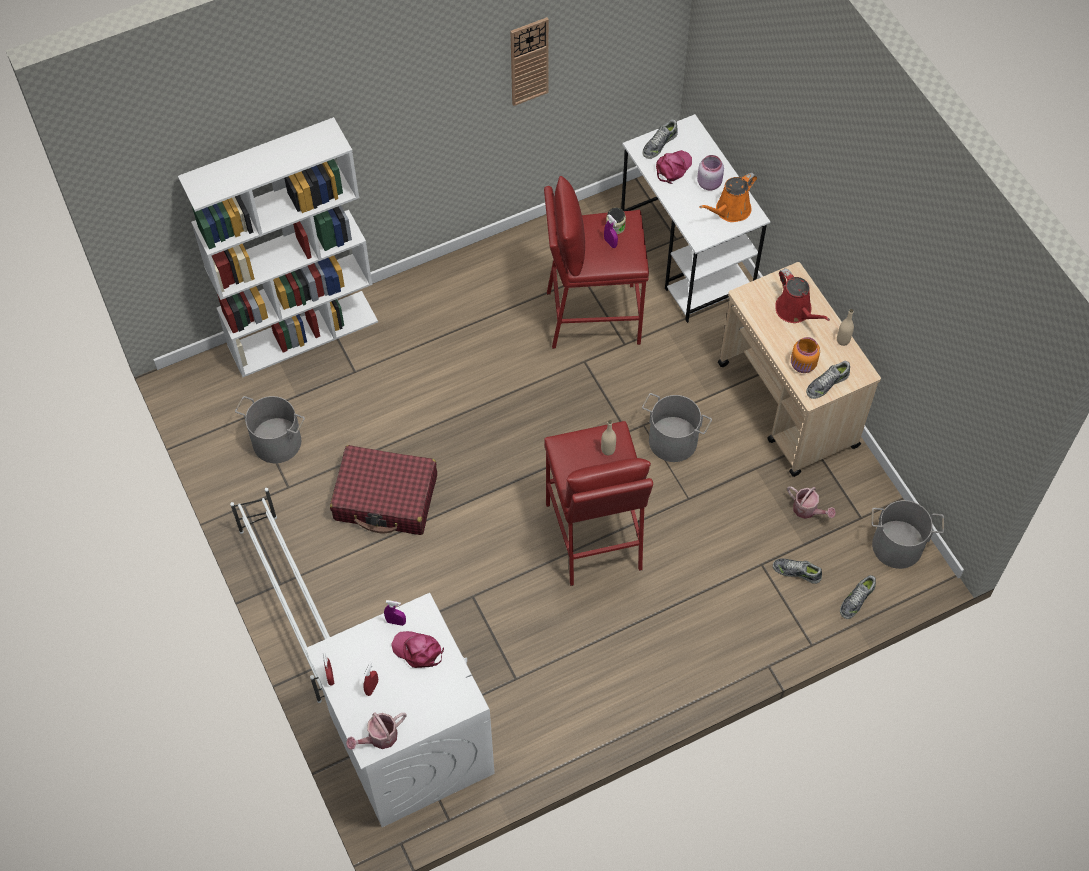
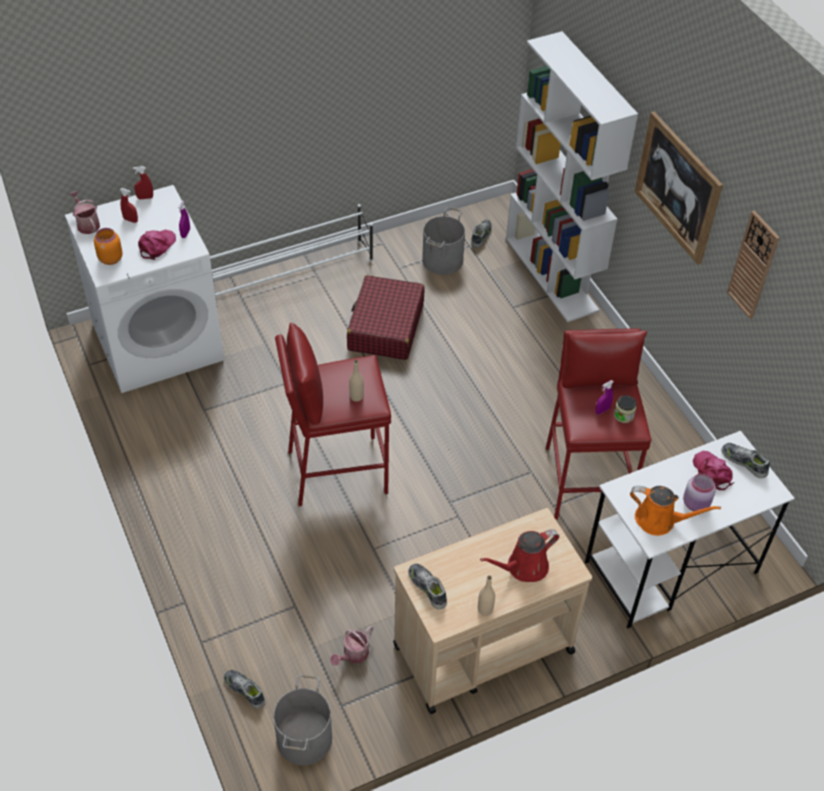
camera: 90 degrees right, 10 degrees down
grey bucket [642,393,712,462] -> none
pink cap [656,150,692,184] -> pink cap turned 150 degrees counterclockwise [693,451,734,490]
orange watering can [699,173,757,222] -> orange watering can turned 150 degrees clockwise [630,486,721,536]
shoe [773,558,822,584] -> shoe moved to [471,219,492,248]
orange jar [791,337,820,373] -> orange jar moved to [94,228,123,265]
none -> picture [634,112,723,265]

